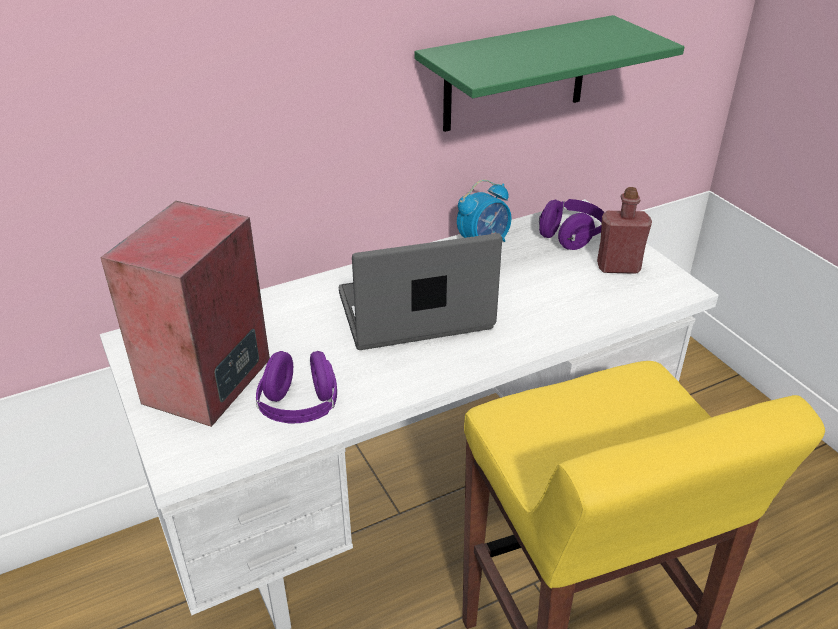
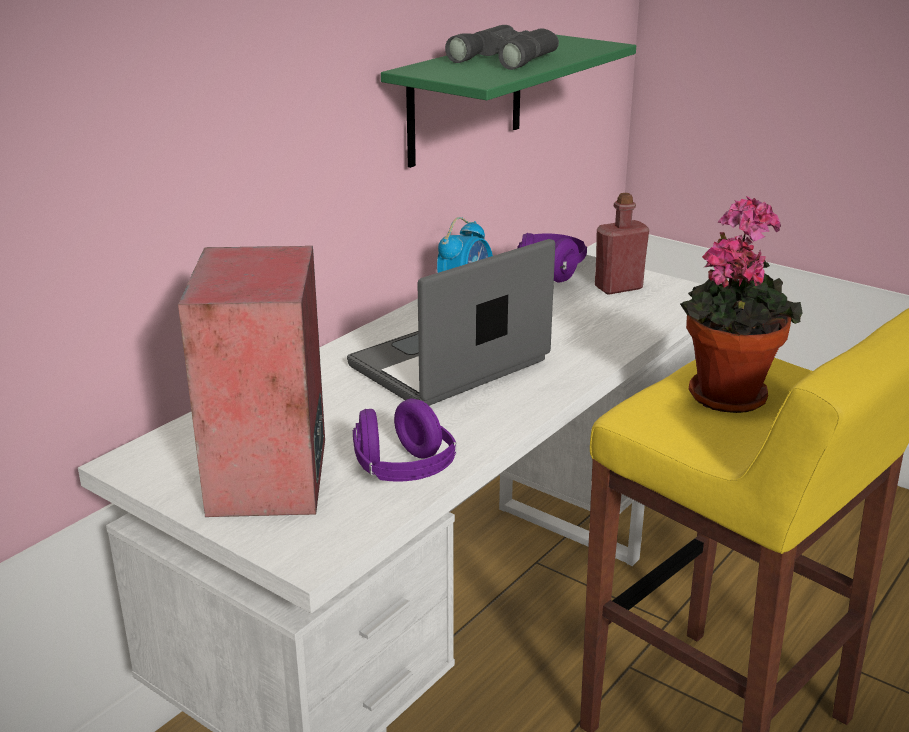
camera: 25 degrees left, 10 degrees down
none -> grey binoculars [445,25,559,70]
none -> potted plant [680,196,803,413]

